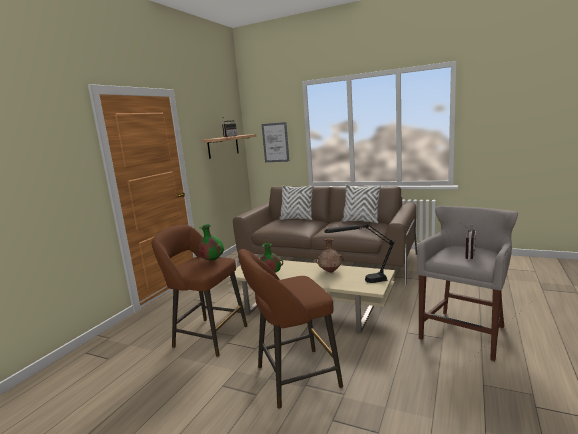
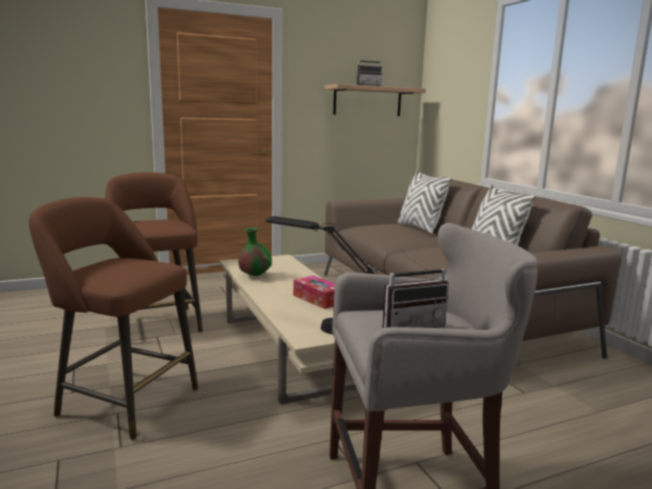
camera: 40 degrees right, 0 degrees up
green vase [198,224,224,260] -> none
picture [262,122,289,162] -> none
brown vase [316,238,344,273] -> tissue box [293,275,335,309]

